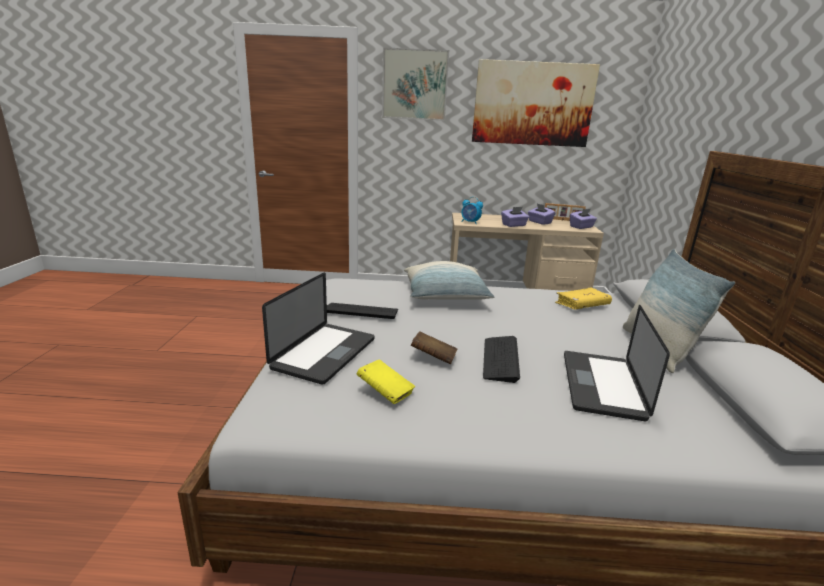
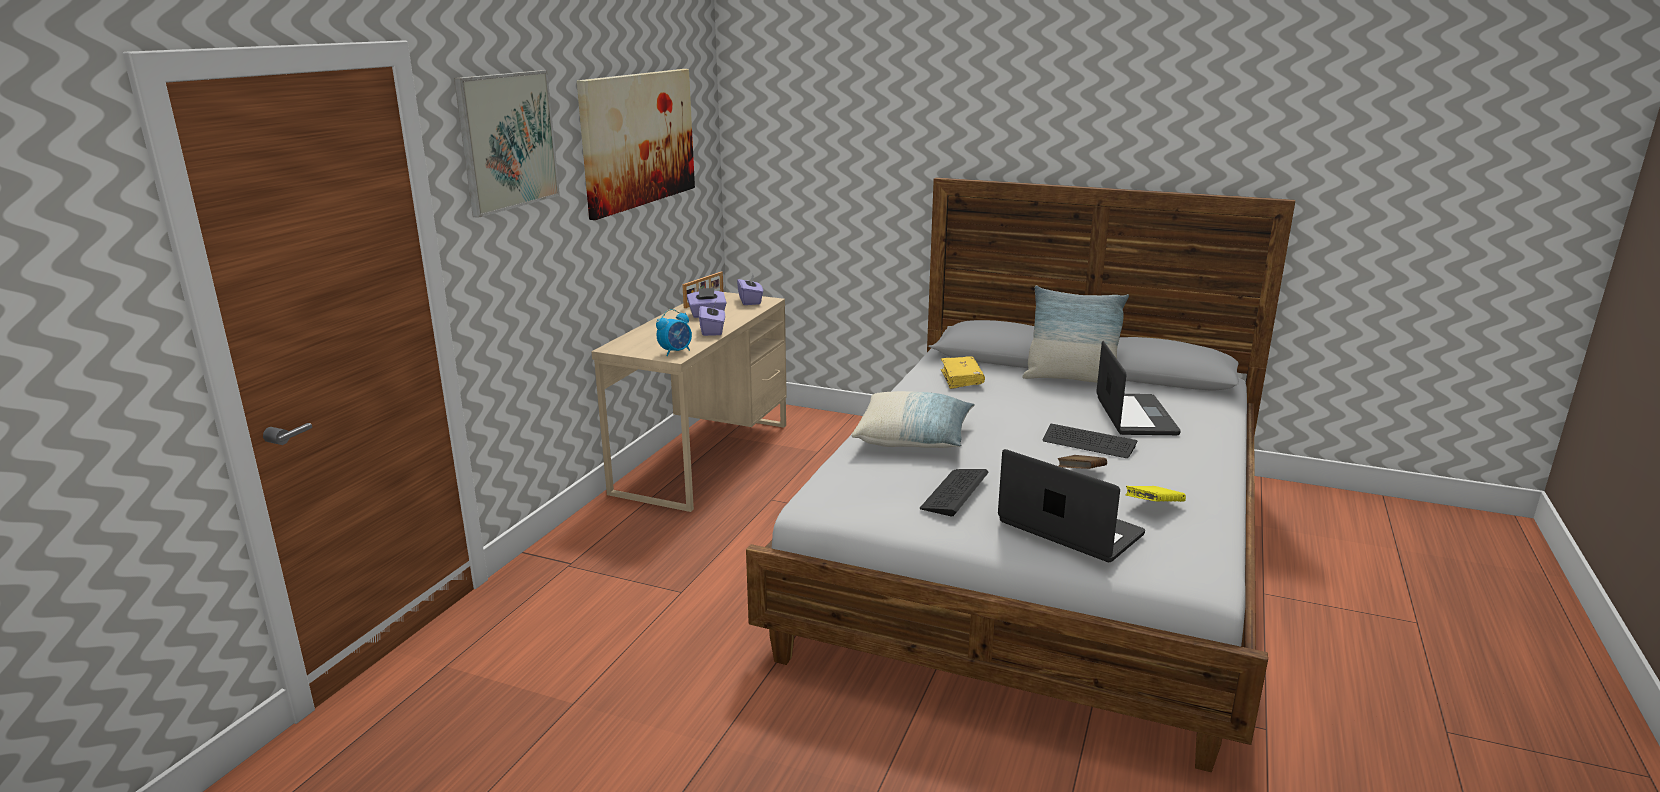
camera: 70 degrees left, 0 degrees up
laptop [564,305,670,421] -> laptop turned 120 degrees counterclockwise [1096,341,1181,435]

